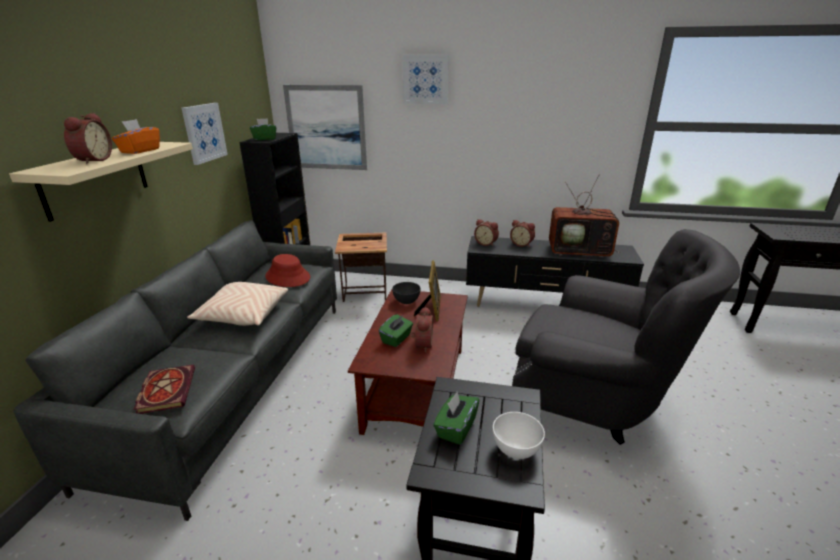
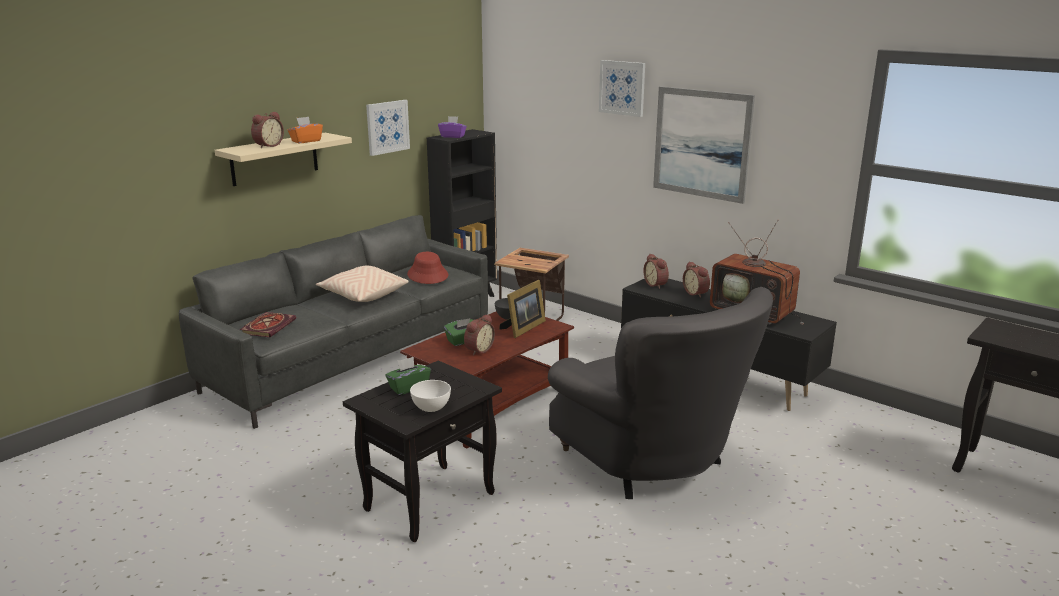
camera: 30 degrees right, 5 degrees down
green tissue box [250,118,276,140] -> purple tissue box [438,116,467,138]
picture [283,85,367,170] -> picture moved to [653,86,755,204]

